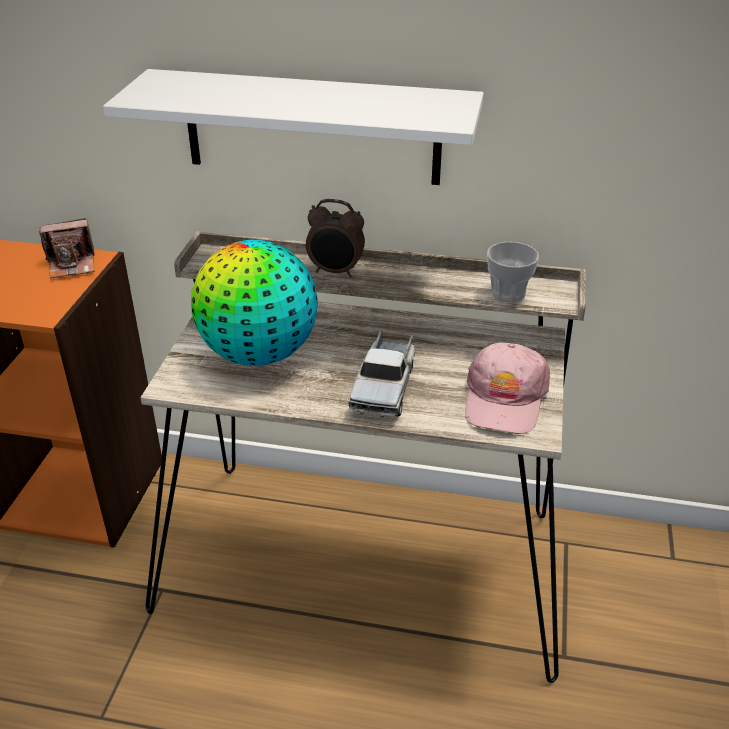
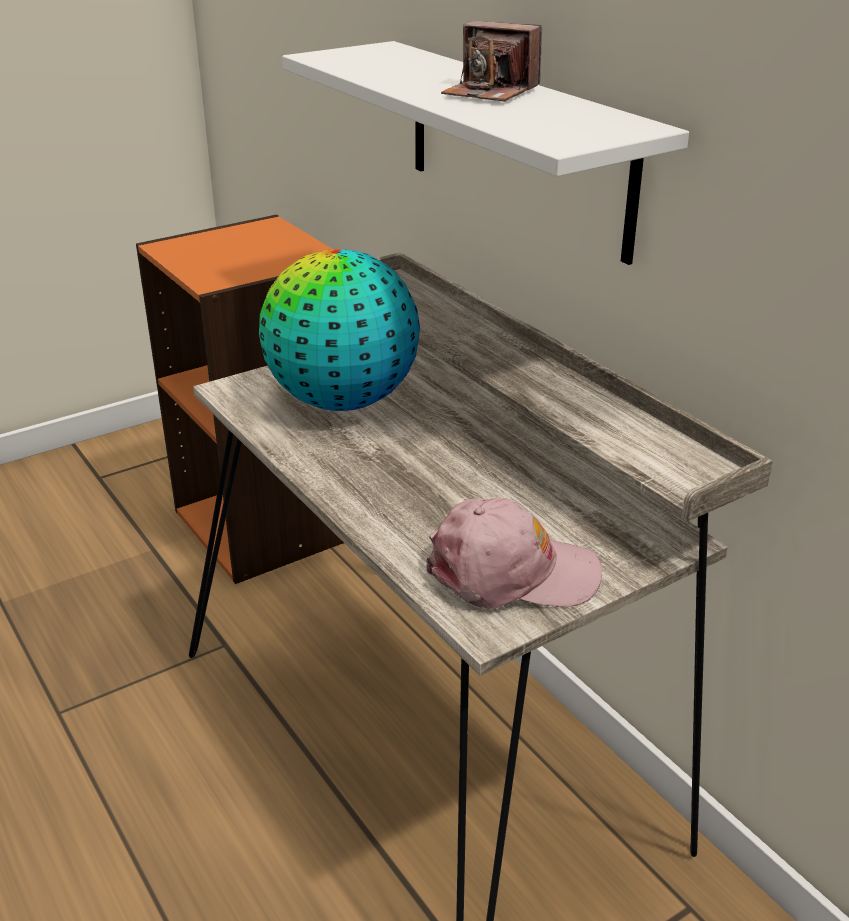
camera: 45 degrees right, 5 degrees down
camera [39,218,95,279] -> camera moved to [441,21,542,102]
alarm clock [306,199,365,277] -> none
toy truck [348,331,415,417] -> none
pink cap [465,343,550,434] -> pink cap turned 150 degrees counterclockwise [426,498,602,609]
cup [487,241,539,302] -> none

